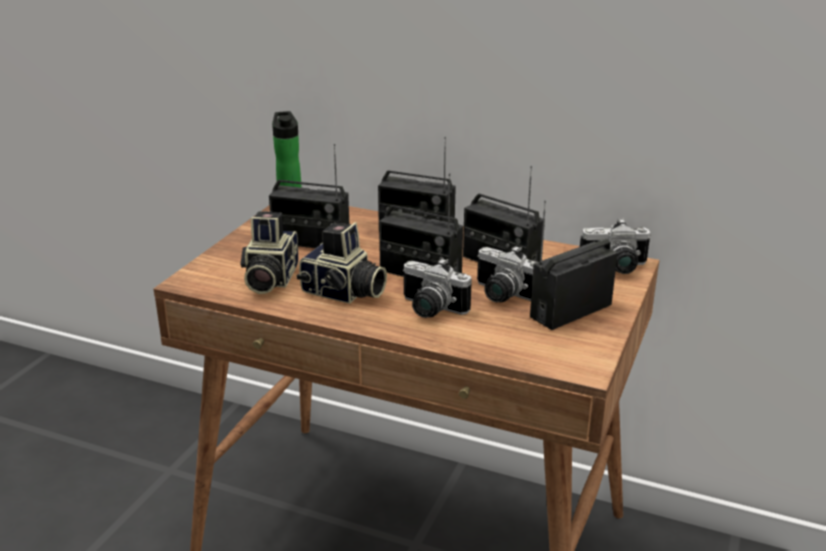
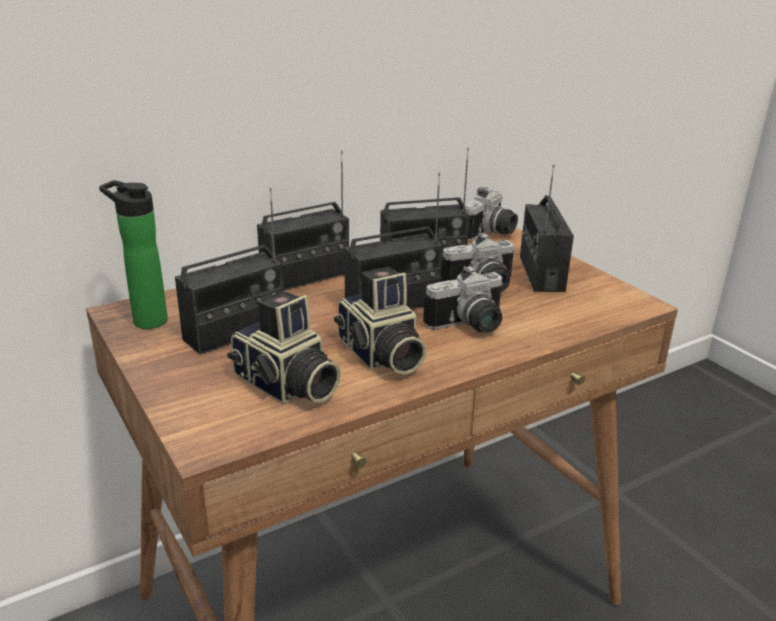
camera: 55 degrees left, 0 degrees up
camera [296,222,387,304] -> camera turned 90 degrees clockwise [334,267,427,375]

